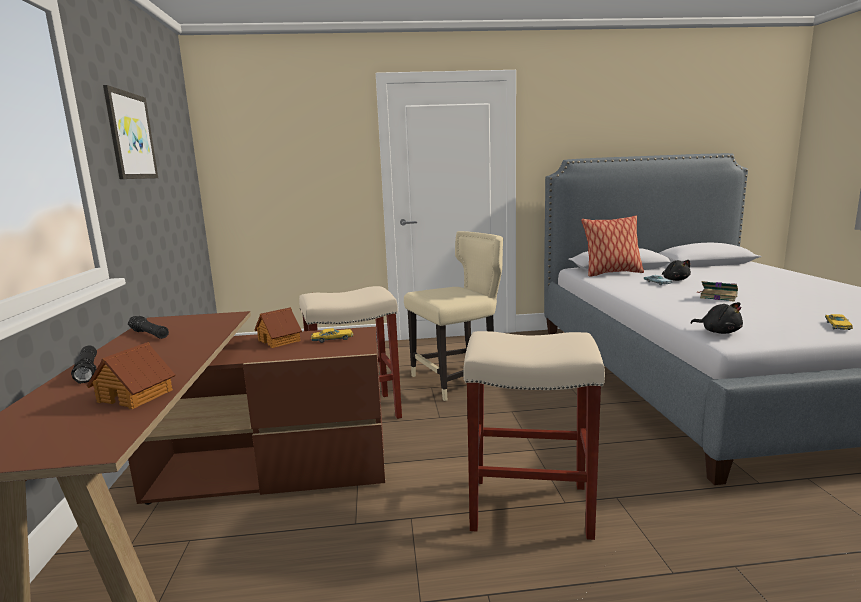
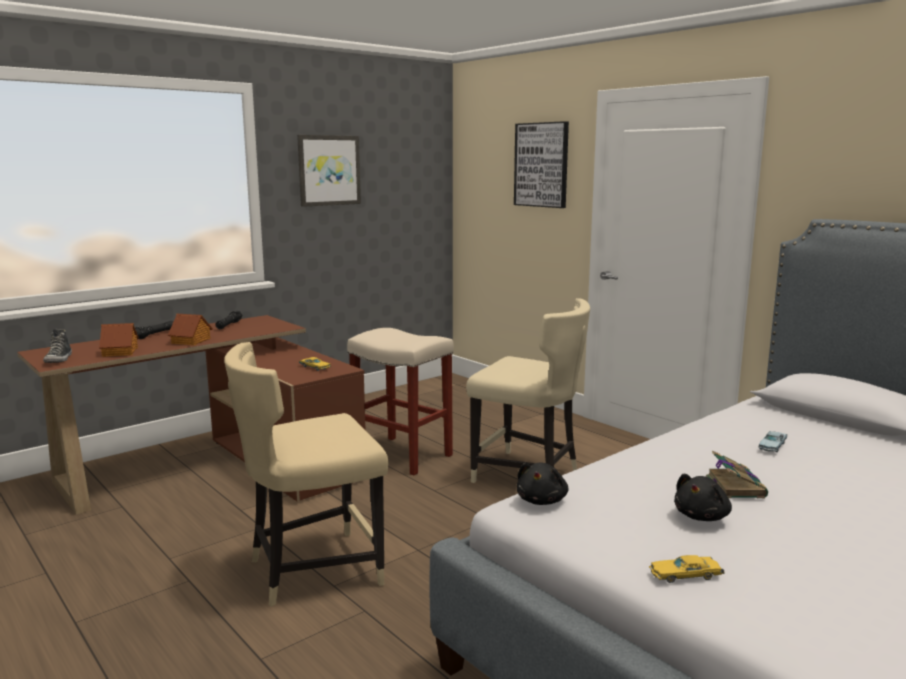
camera: 55 degrees right, 0 degrees up
toy house [254,307,302,348] -> toy house moved to [168,314,213,345]
beige stool [463,331,605,540] -> beige chair [224,342,388,607]
pillow [581,216,644,277] -> none
black plush toy [662,260,691,281] -> black plush toy moved to [674,473,732,521]
none -> shoe [43,329,72,363]
none -> picture [514,121,569,208]

